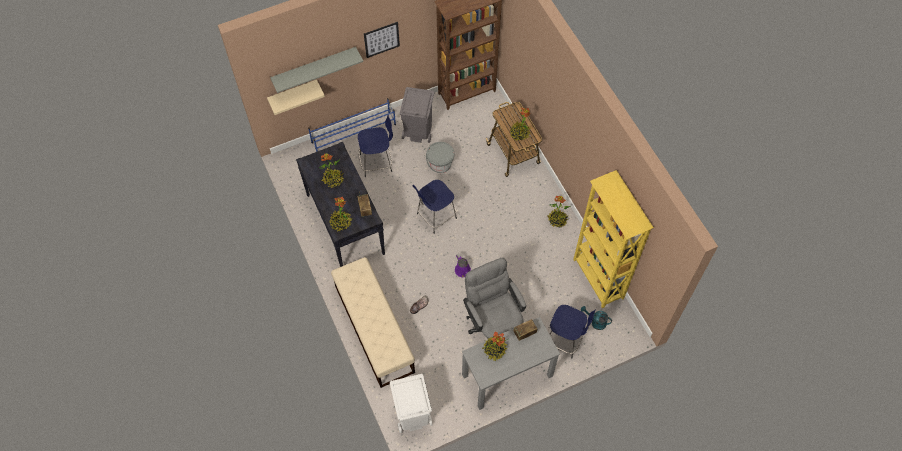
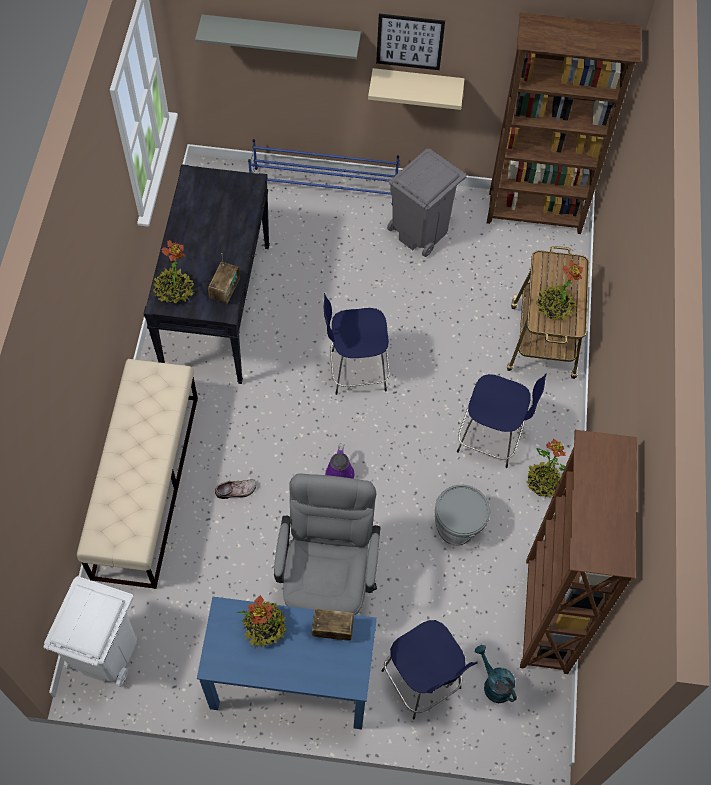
camera: 30 degrees right, 0 degrees up
beige shelf [267,80,325,115] -> beige shelf moved to [368,68,464,110]
potted plant [319,154,344,188] -> none
blue stool [358,115,393,177] -> blue stool moved to [457,374,547,468]
grey bucket [426,142,454,173] -> grey bucket moved to [435,485,490,546]
grey desk [462,317,560,410] -> blue desk [197,597,377,729]
yellow bookcase [573,170,654,308] -> brown bookcase [520,430,637,674]

